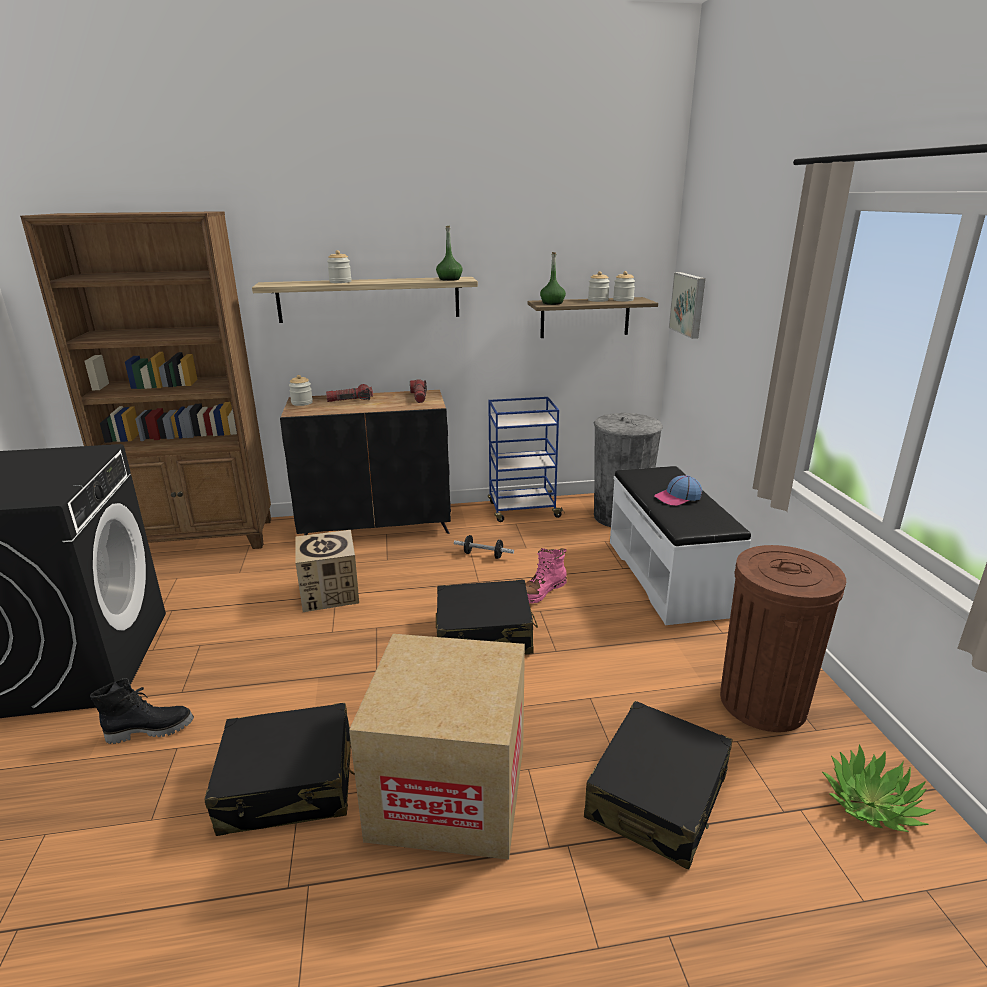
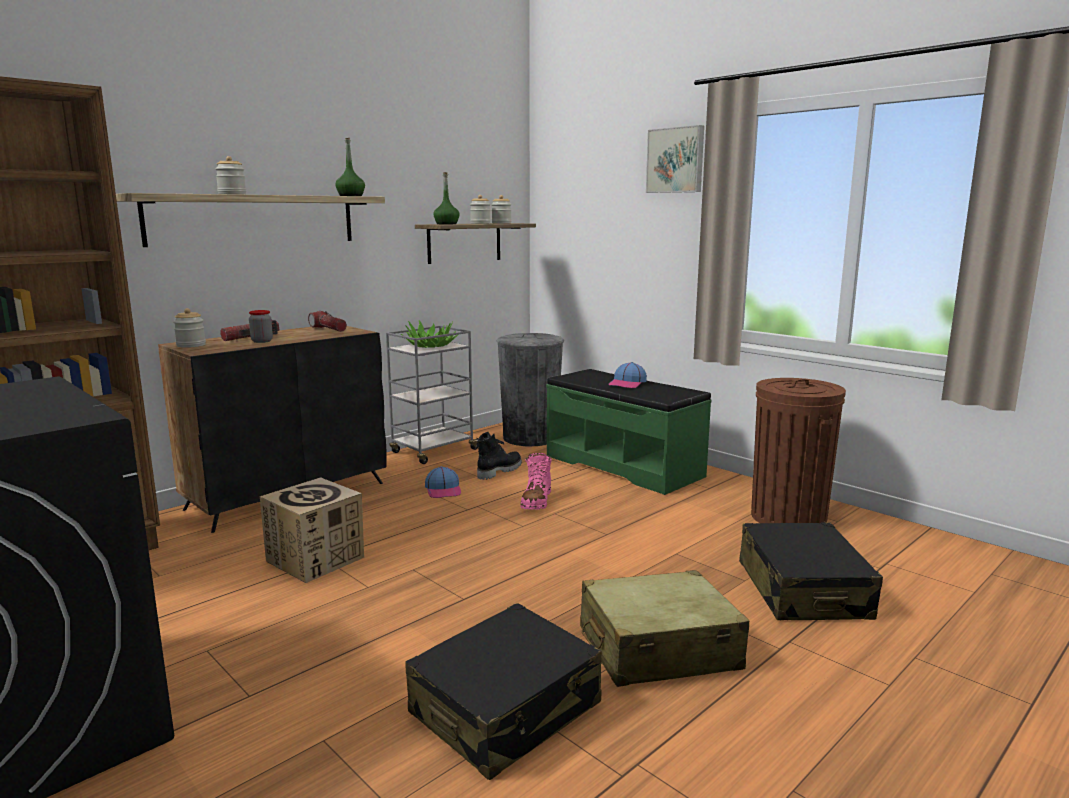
camera: 35 degrees left, 10 degrees down
black boot [90,678,194,744] -> black boot moved to [477,432,522,480]
cardboard box [349,634,525,860] -> beige suitcase [580,570,749,687]
black suitcase [436,579,538,654] -> none
dumbbell [454,535,514,559] -> cap [425,466,461,498]
blue cart [488,397,565,522] -> grey cart [386,326,478,464]
white bench [610,466,751,625] -> green bench [546,369,711,495]
picture [669,272,705,339] -> picture moved to [646,125,704,193]
potted plant [822,744,936,832] -> potted plant moved to [401,320,459,348]
none -> jar [249,310,273,343]

